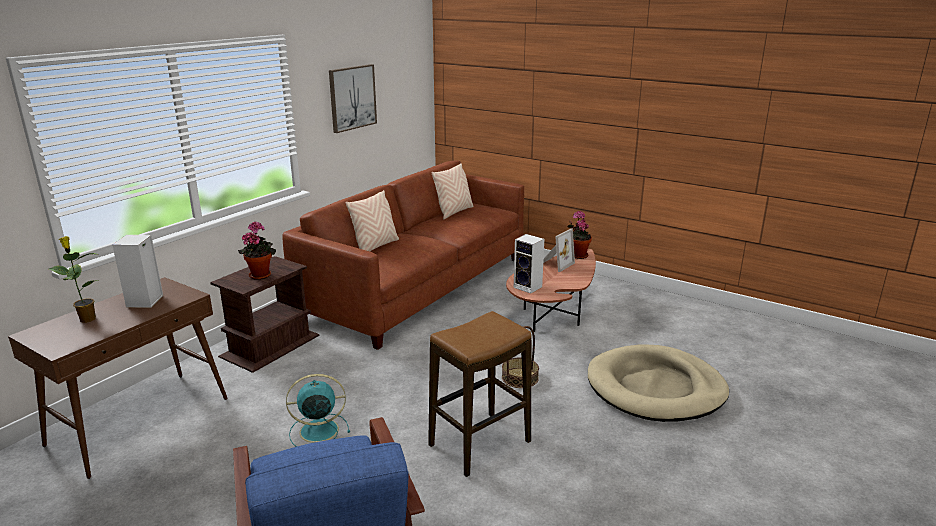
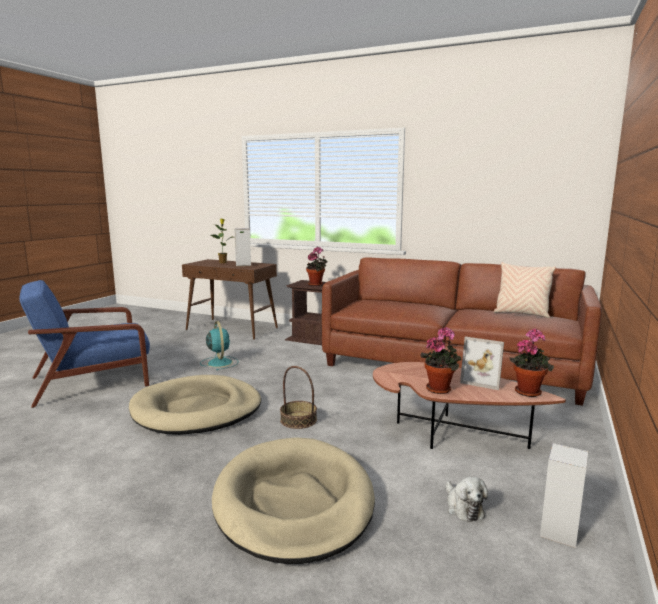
camera: 80 degrees right, 10 degrees down
picture [329,64,377,133] -> none
beige pillow [346,190,399,251] -> none
stool [428,311,531,477] -> beige dog bed [129,375,261,435]
speaker [514,234,544,293] -> speaker moved to [540,443,588,548]
none -> potted plant [420,327,461,394]
none -> plush toy [446,477,488,522]

